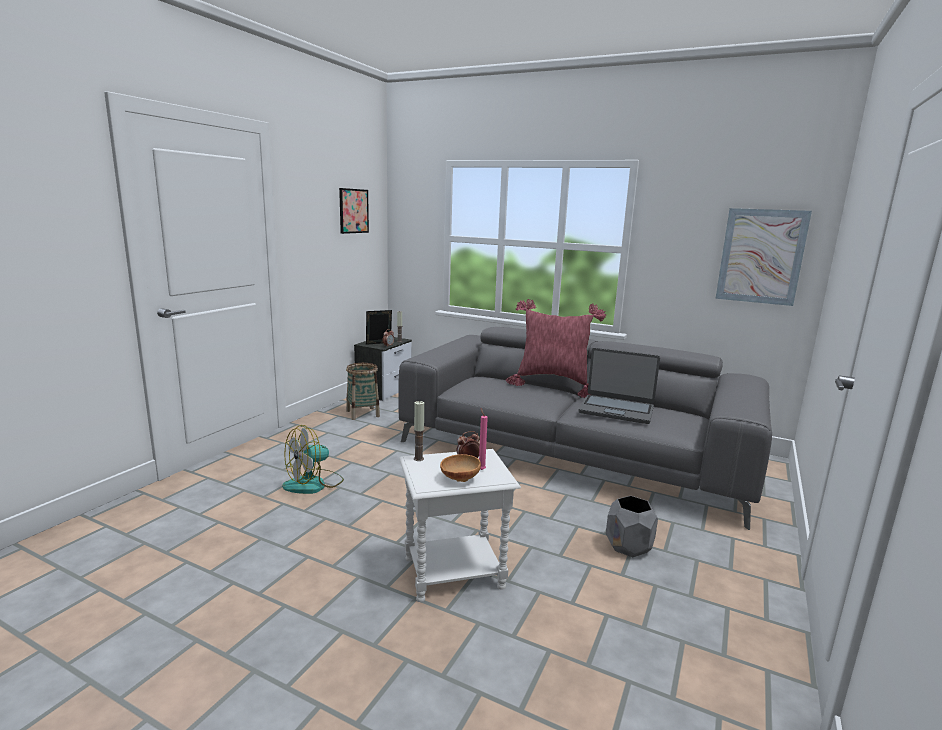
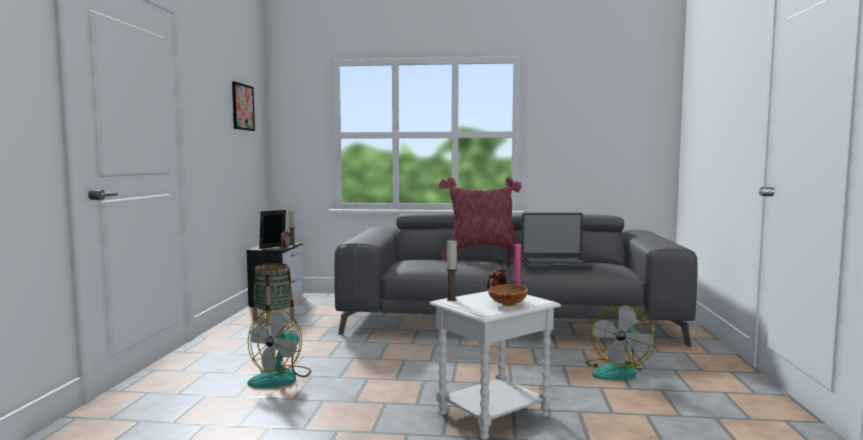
camera: 20 degrees left, 10 degrees down
grey planter [606,496,658,557] -> fan [585,303,656,380]
picture [715,208,812,306] -> none

